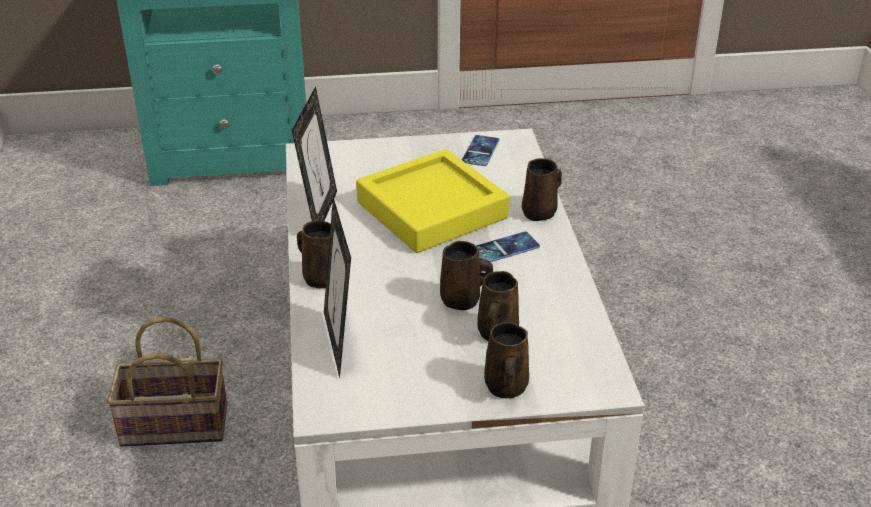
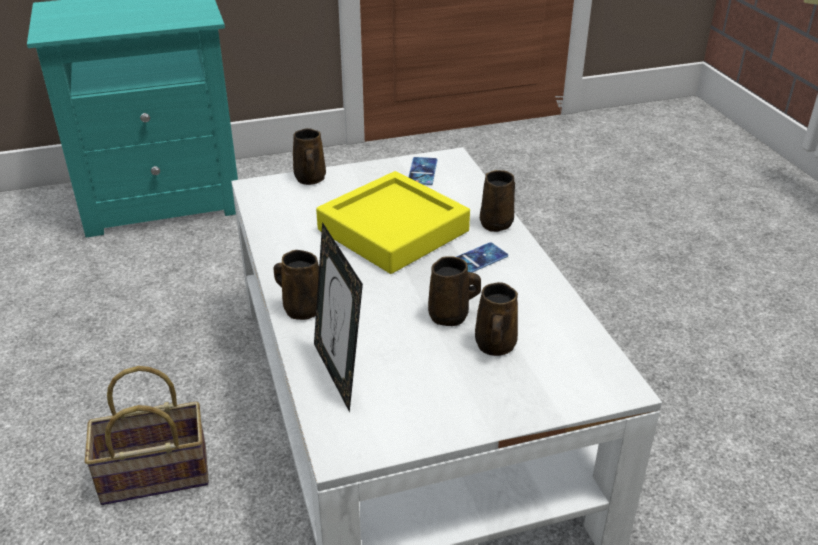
camera: 10 degrees left, 0 degrees up
picture frame [292,86,337,221] -> none
brown mug [484,322,529,398] -> brown mug moved to [293,128,326,185]

